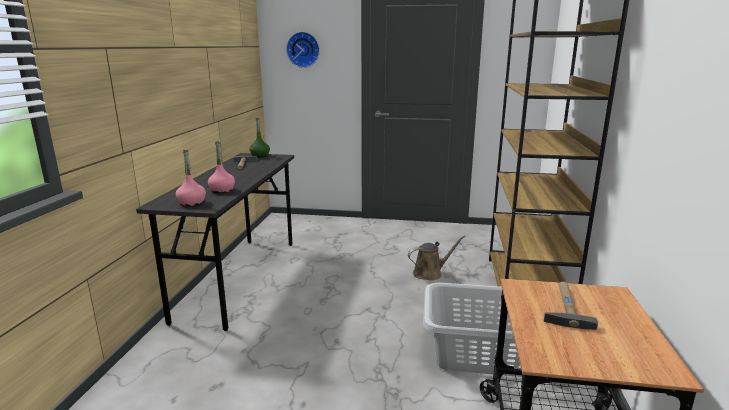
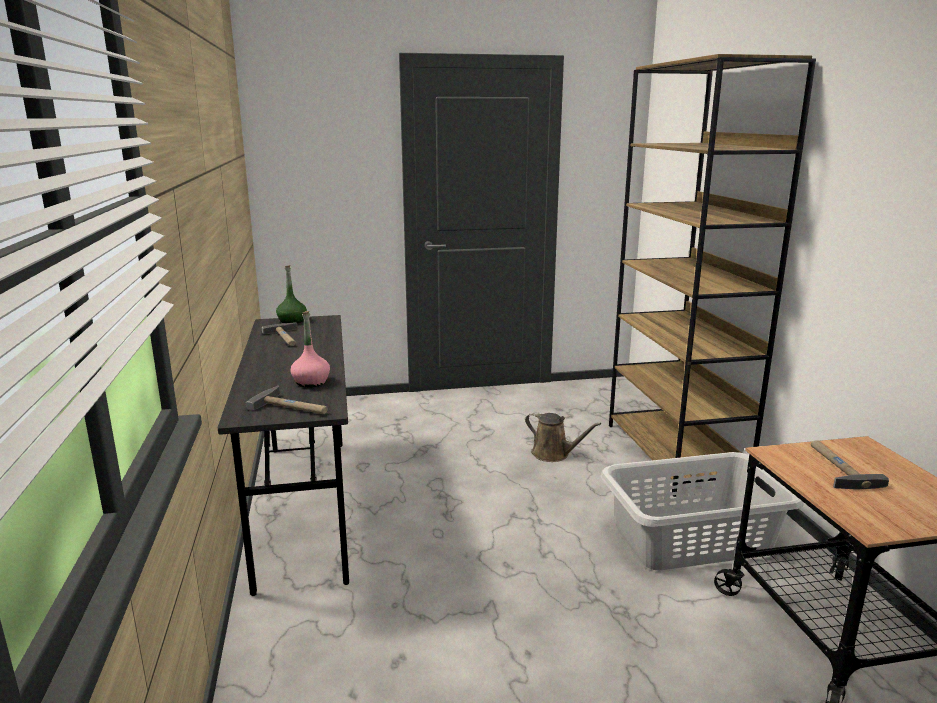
camera: 20 degrees left, 0 degrees up
pink bottle [176,150,206,206] -> hammer [246,386,328,414]
wall clock [286,32,320,68] -> none
brown watering can [408,235,466,280] -> brown watering can turned 75 degrees clockwise [525,412,601,462]

